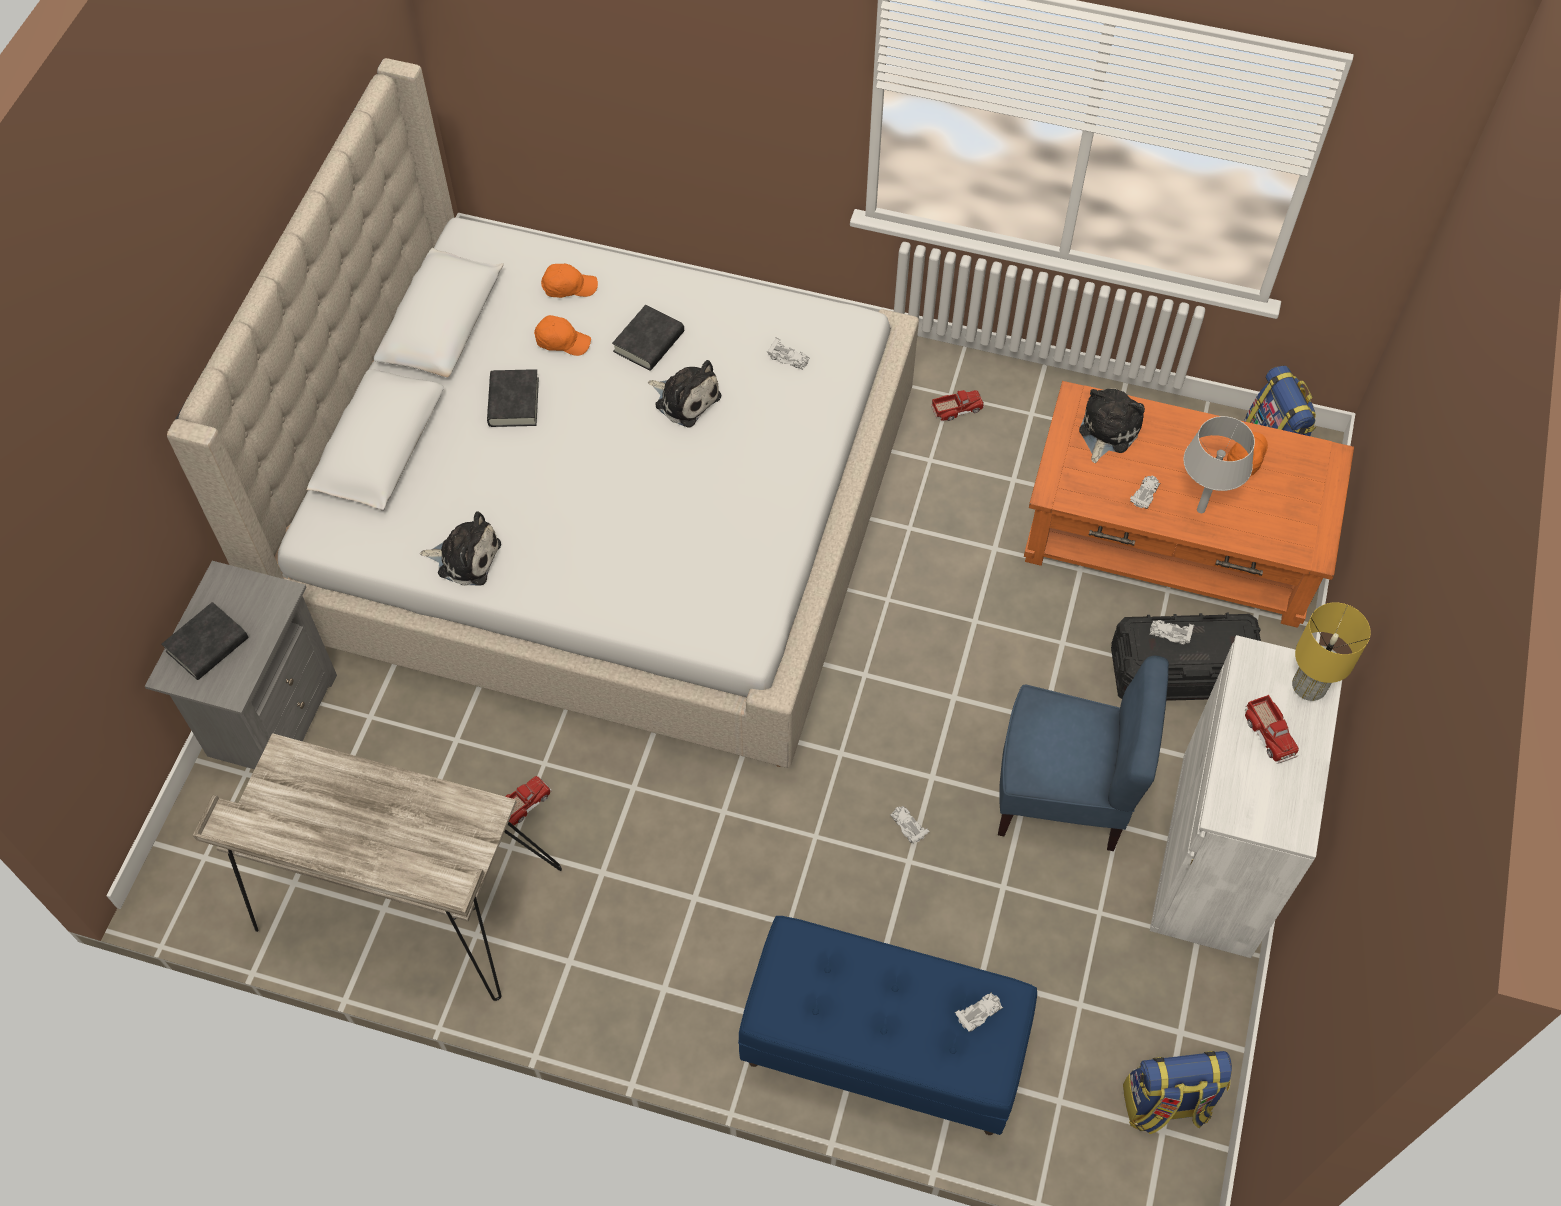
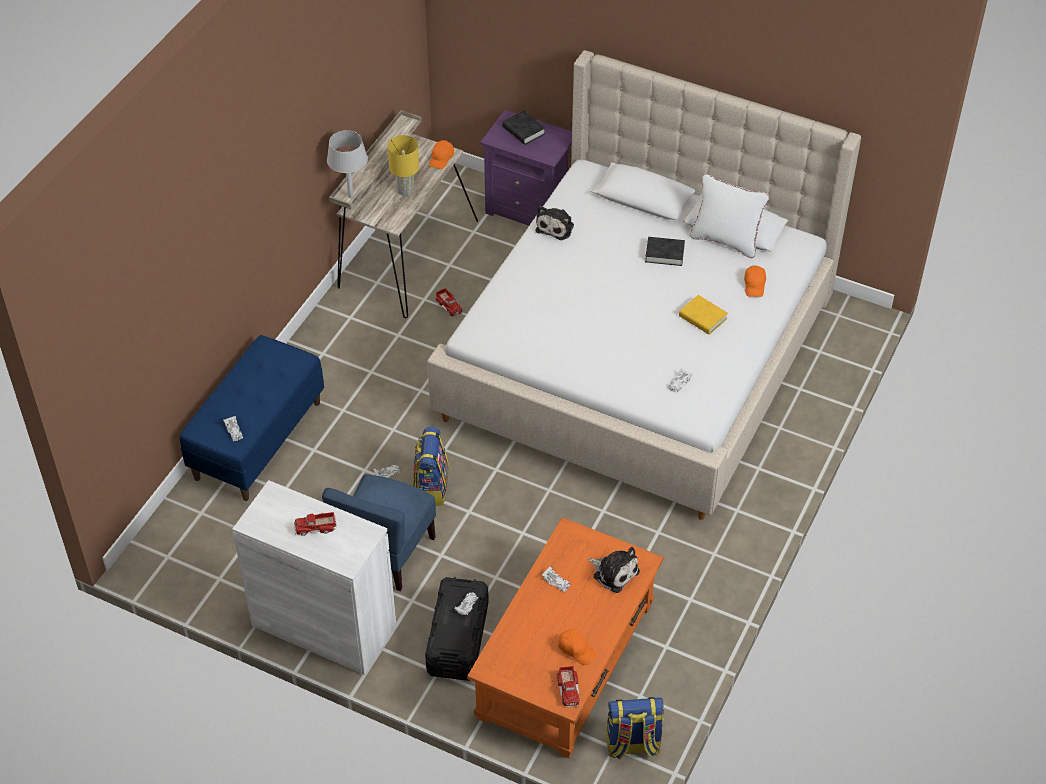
camera: 100 degrees right, 10 degrees down
grey nightstand [145,561,337,769] -> purple nightstand [480,110,572,226]
orange cap [534,315,591,356] -> orange cap moved to [429,140,454,169]
black book [612,305,684,370] -> yellow book [679,295,728,335]
plush toy [648,360,721,428] -> none
toy truck [931,390,985,421] -> toy truck moved to [557,666,580,708]
backpack [1123,1051,1232,1134] -> backpack moved to [413,427,449,506]
grey table lamp [1183,416,1255,513] -> grey table lamp moved to [327,130,368,198]
yellow table lamp [1292,602,1371,701] -> yellow table lamp moved to [388,135,419,196]
none -> white pillow [690,173,769,258]

